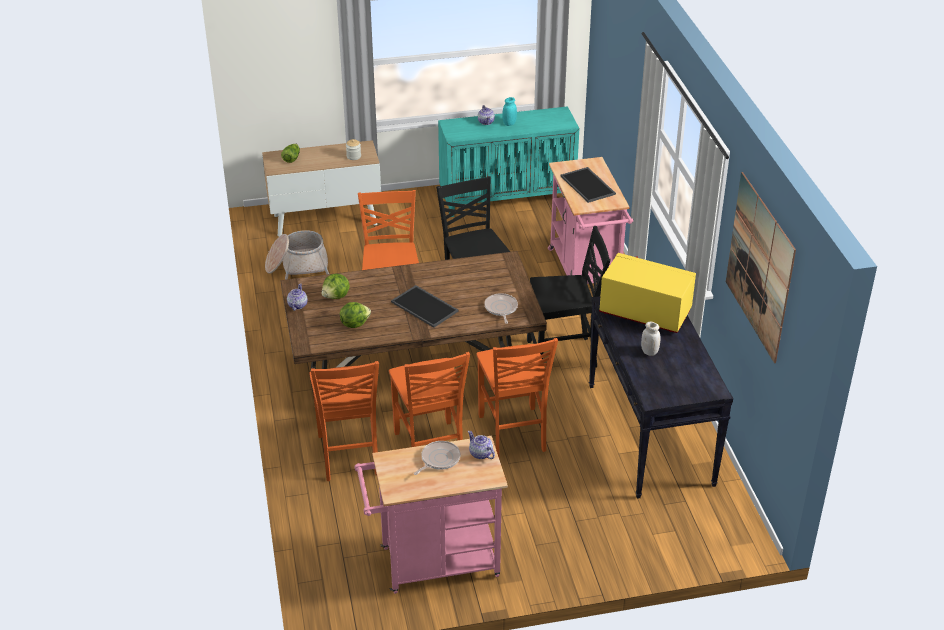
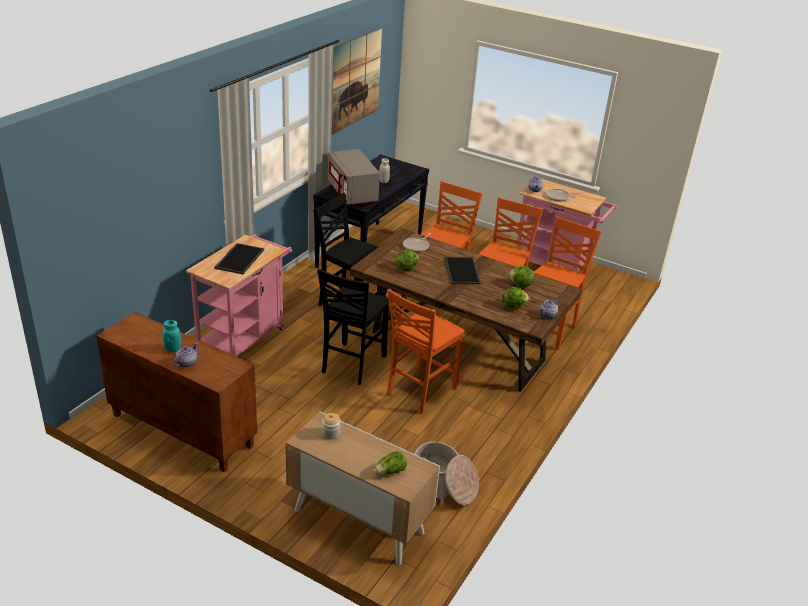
camera: 140 degrees left, 5 degrees down
turquoise cabinet [438,106,579,217] -> brown cabinet [96,312,257,472]
yellow microwave [599,253,696,333] -> grey microwave [328,149,380,206]
none -> lettuce [395,250,419,271]

